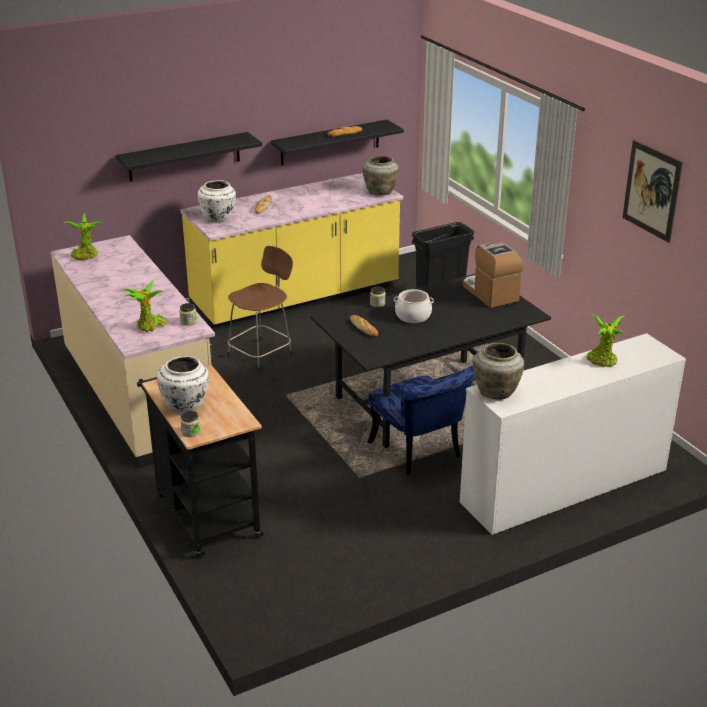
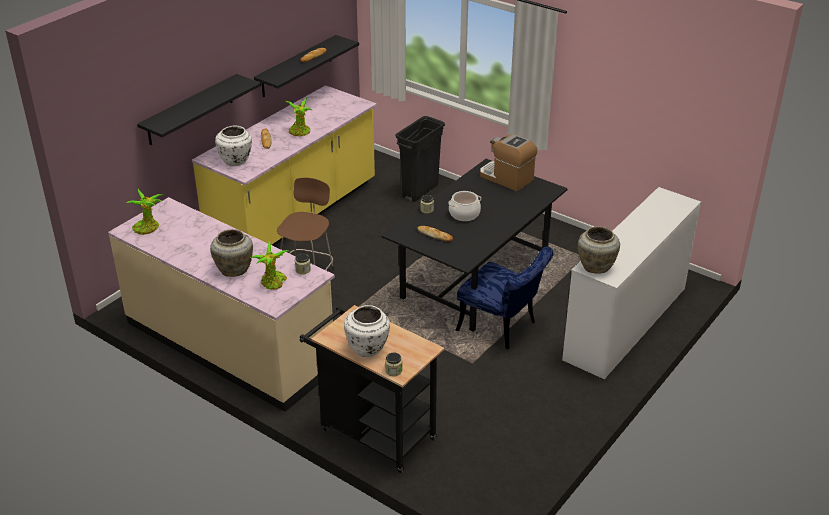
camera: 25 degrees left, 5 degrees up
beige vase [362,155,399,196] -> beige vase moved to [210,229,253,277]
potted plant [587,314,625,367] -> potted plant moved to [286,98,312,136]
picture [622,140,683,243] -> none

